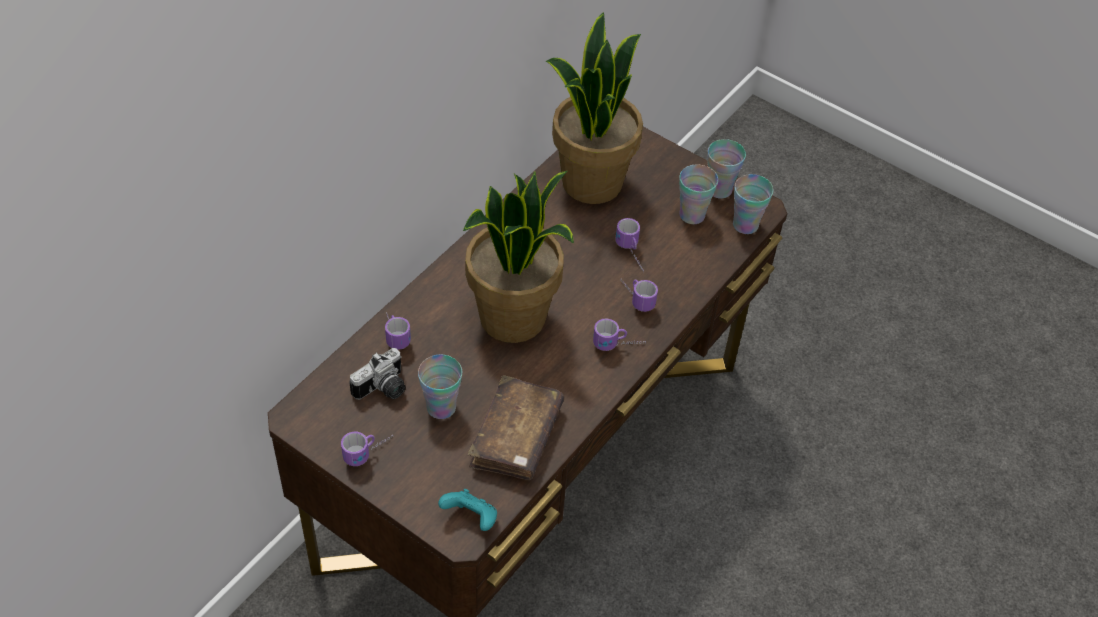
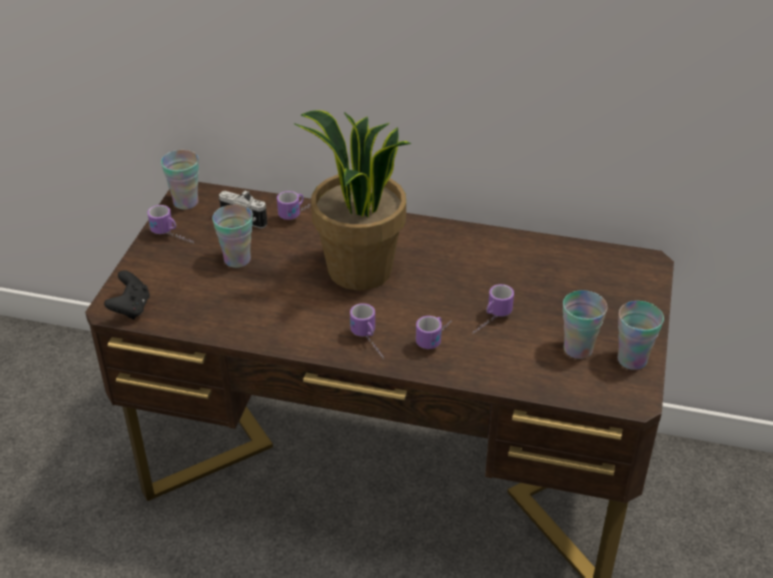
camera: 70 degrees right, 10 degrees down
turquoise game controller [438,489,497,531] -> black game controller [104,270,150,320]
brown book [468,375,564,480] -> none
potted plant [545,12,643,204] -> none
cup [733,174,773,234] -> cup moved to [161,150,199,210]

